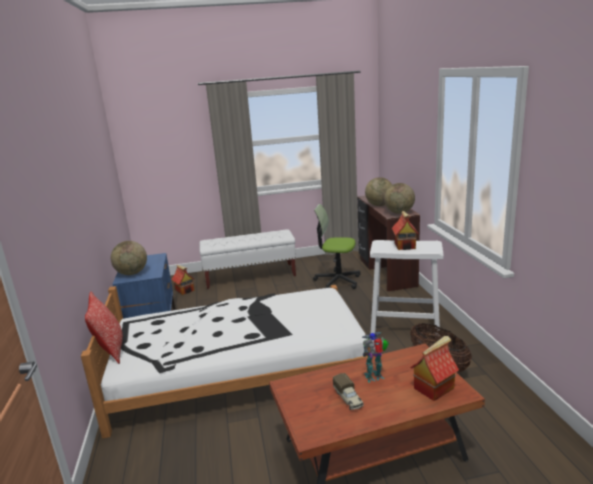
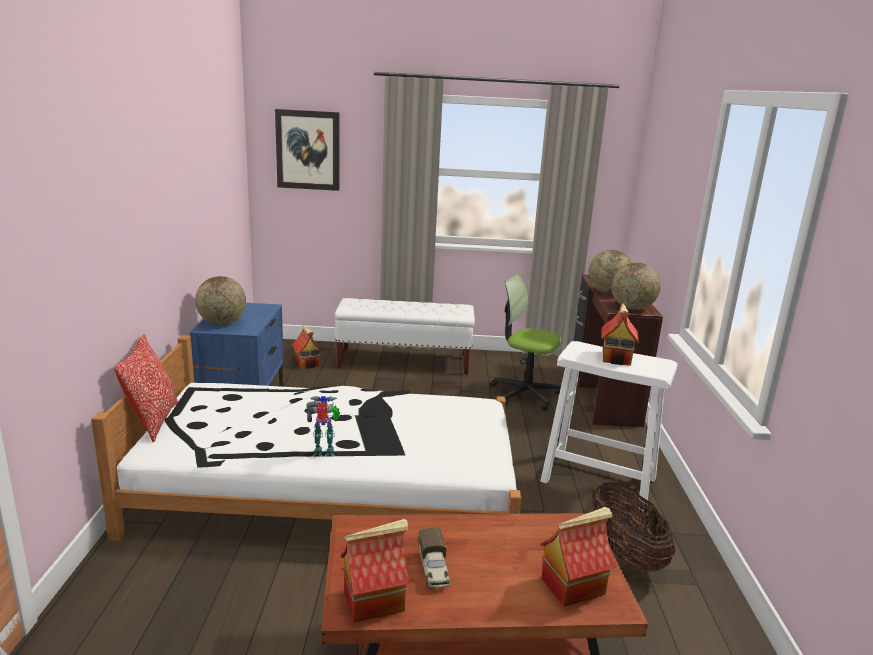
camera: 10 degrees right, 0 degrees up
toy robot [362,332,389,383] -> toy robot moved to [306,396,340,457]
none -> picture [275,109,339,191]
none -> toy house [340,519,409,622]

